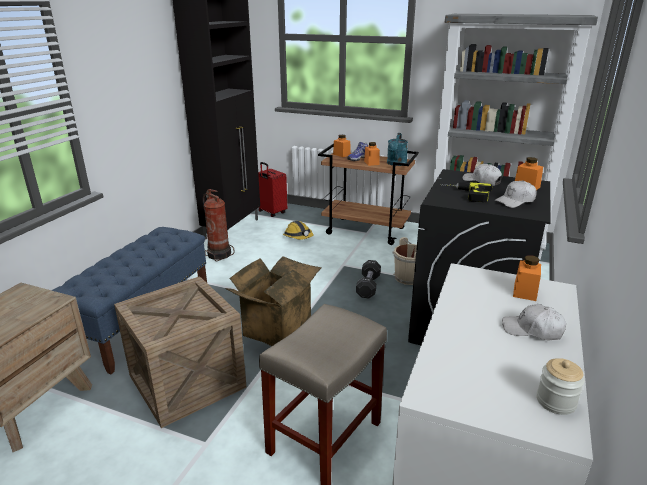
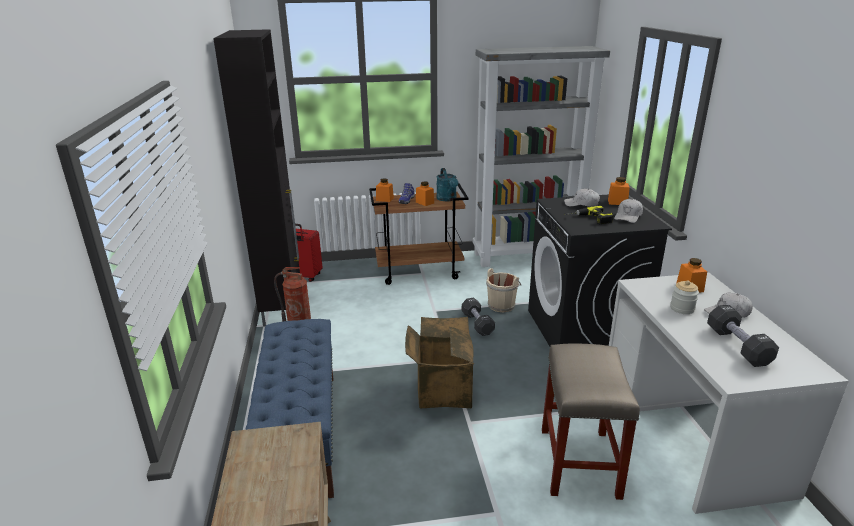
camera: 30 degrees left, 0 degrees up
crate [114,276,246,428] -> none
hard hat [283,221,313,240] -> none
jar [537,358,585,415] -> jar moved to [670,280,699,314]
none -> black dumbbell [707,305,779,367]

